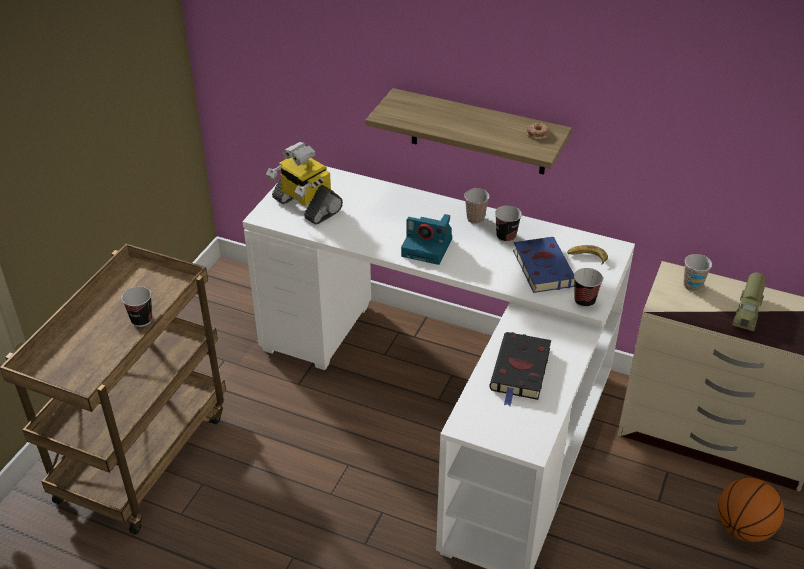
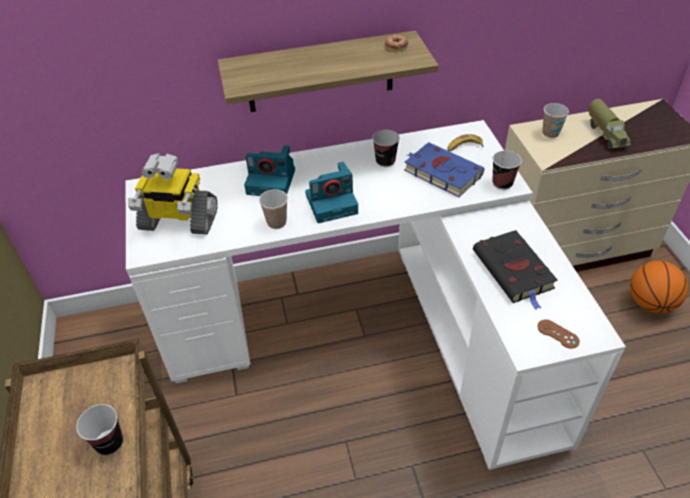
camera: 35 degrees left, 5 degrees up
cup [464,188,490,224] -> cup moved to [259,189,288,229]
none -> camera [244,146,295,196]
none -> brown game controller [537,320,580,349]

